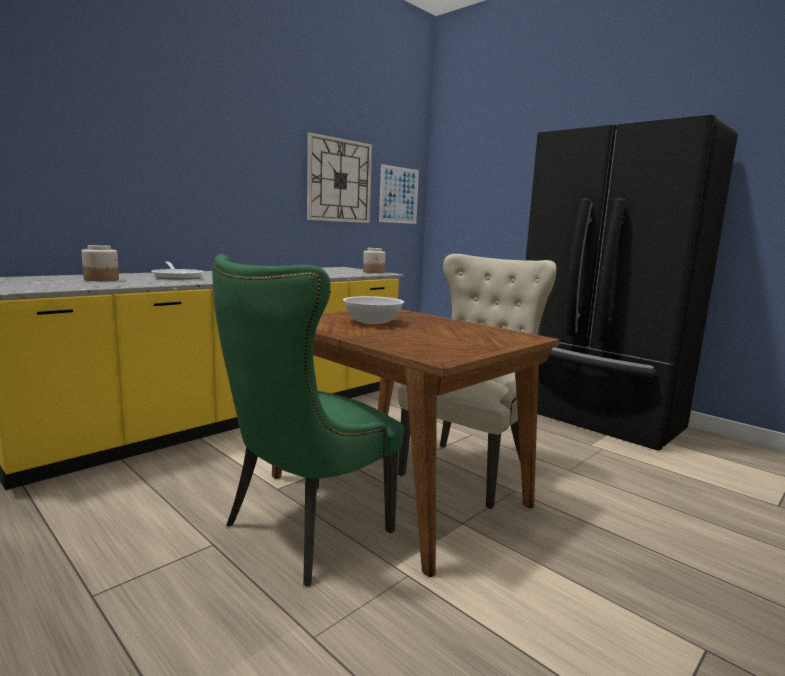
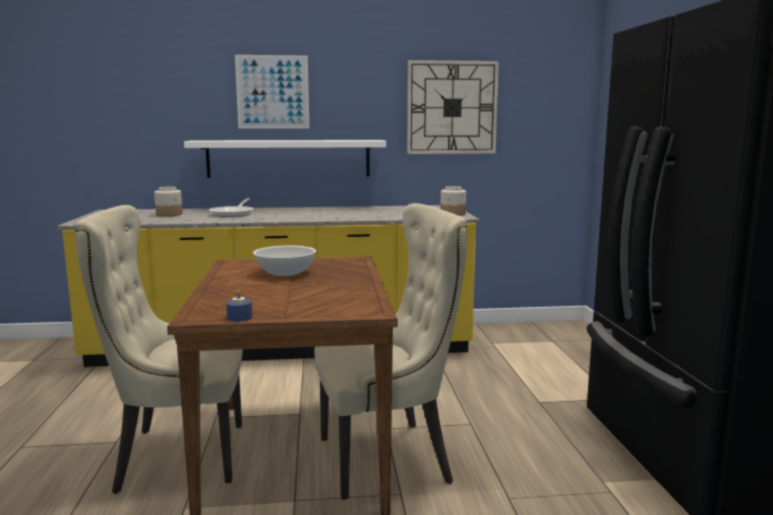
camera: 40 degrees right, 0 degrees up
green chair [212,254,404,586] -> beige chair [75,205,243,494]
picture [379,164,419,224] -> picture moved to [235,55,309,128]
none -> white shelf [184,140,386,178]
none -> blue candle [226,289,252,322]

